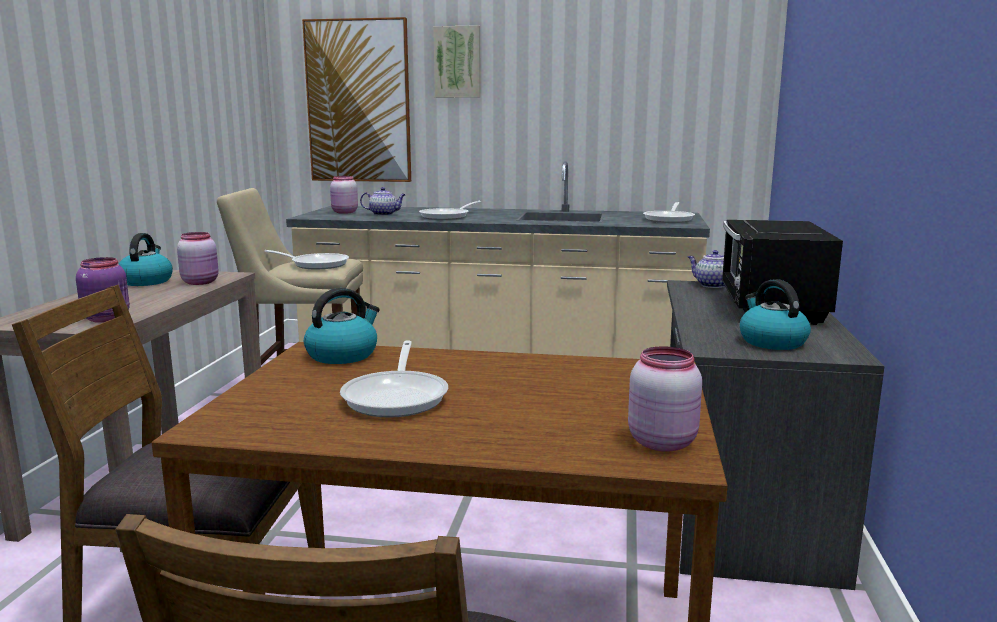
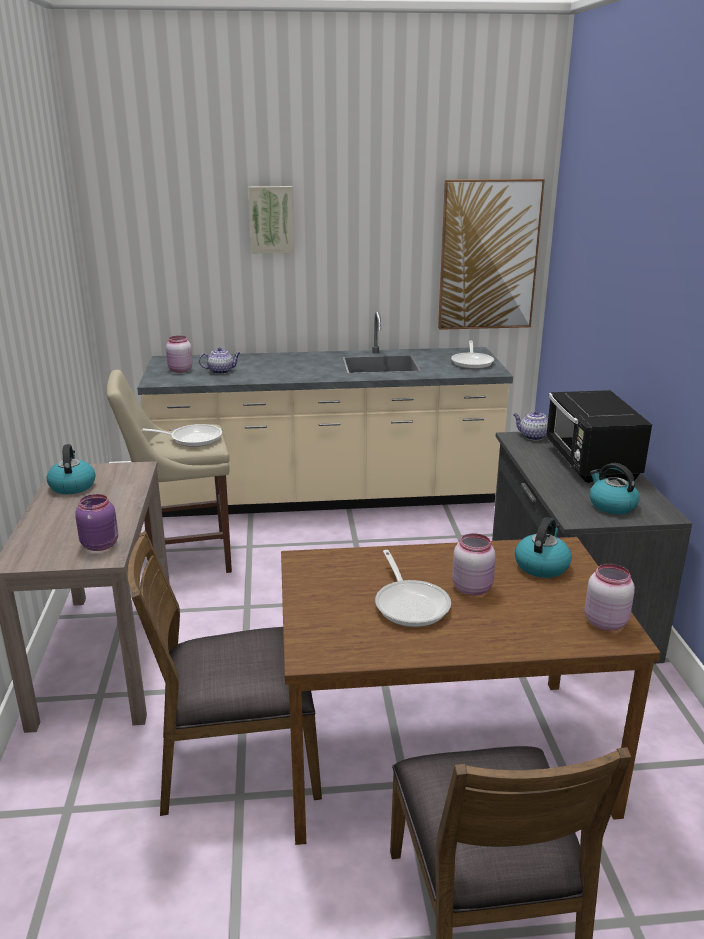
camera: 15 degrees left, 10 degrees up
pink jar [177,232,219,285] -> pink jar moved to [452,533,496,596]
picture [302,17,411,182] -> picture moved to [438,179,545,330]
kettle [304,288,380,364] -> kettle moved to [515,517,572,578]
frying pan [419,201,481,220] -> none

